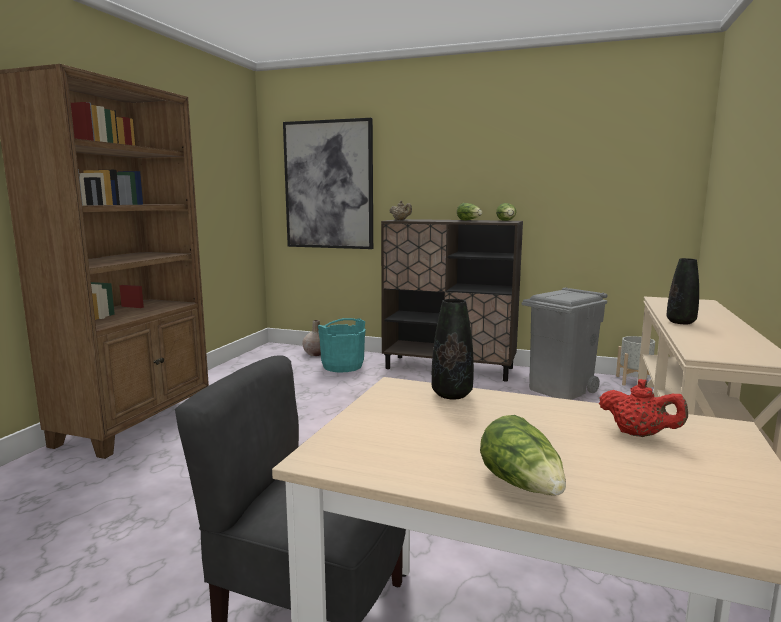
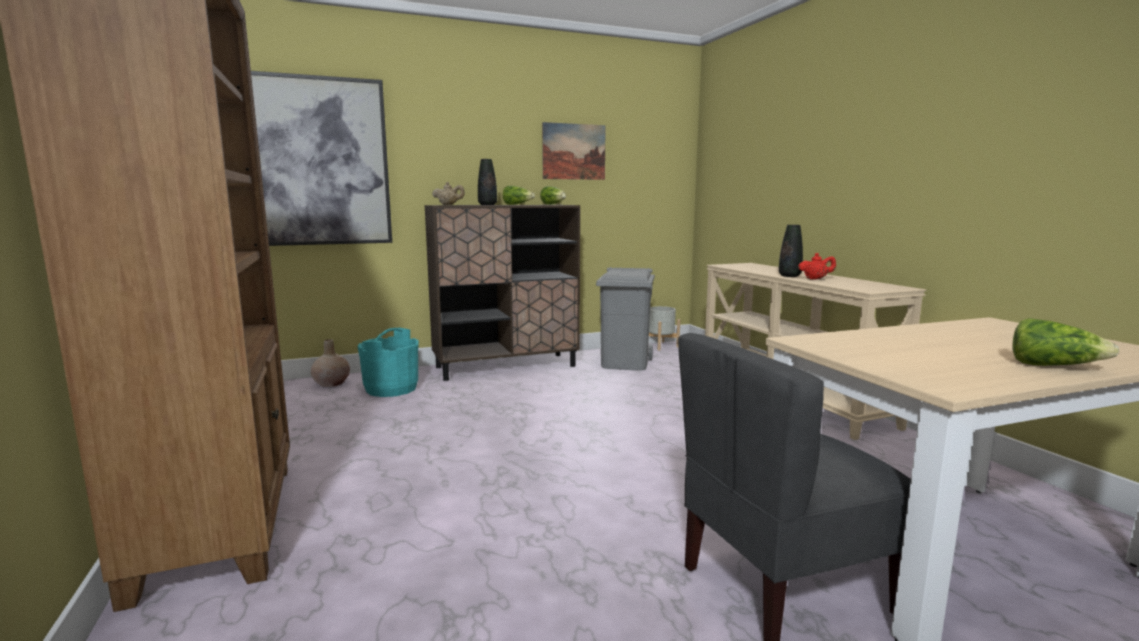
camera: 40 degrees left, 0 degrees up
black vase [432,299,474,399] -> black vase moved to [478,159,497,205]
red teapot [599,379,688,437] -> red teapot moved to [798,253,836,280]
none -> picture [542,122,606,180]

